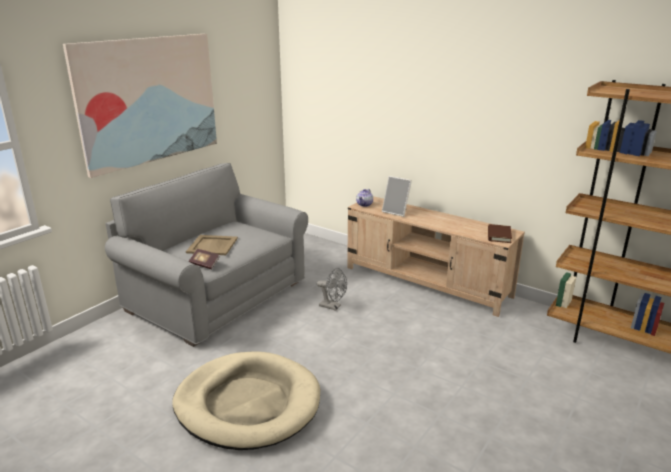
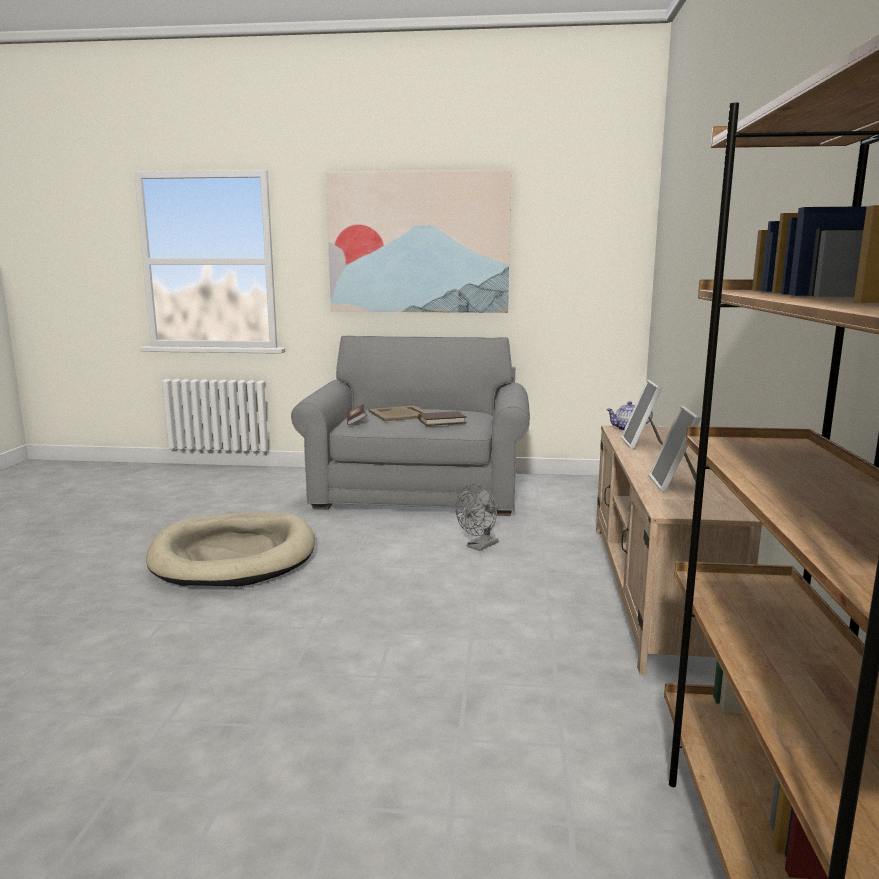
camera: 60 degrees right, 10 degrees down
grey fan [317,268,347,311] -> grey fan turned 45 degrees clockwise [456,484,499,551]
brown book [488,224,512,243] -> brown book moved to [419,411,467,426]
none -> picture frame [649,406,701,492]

